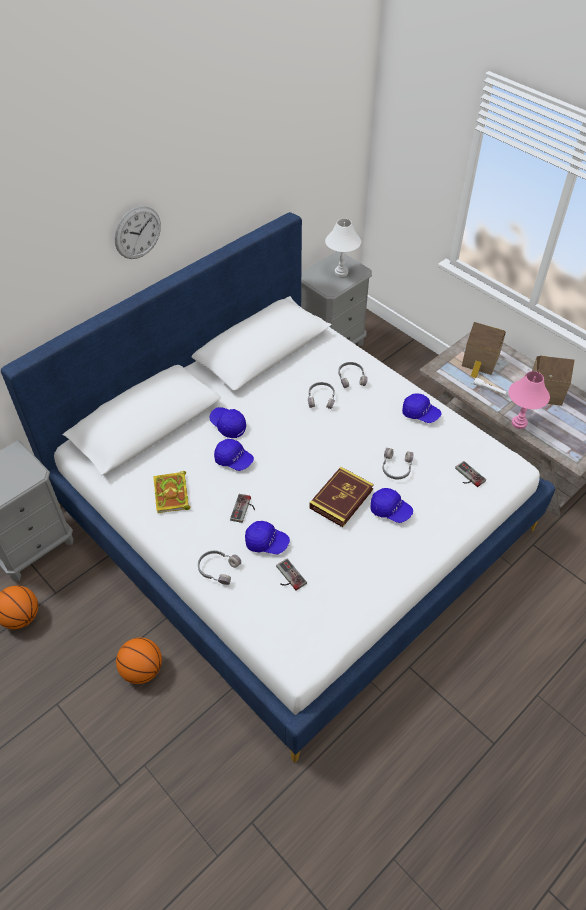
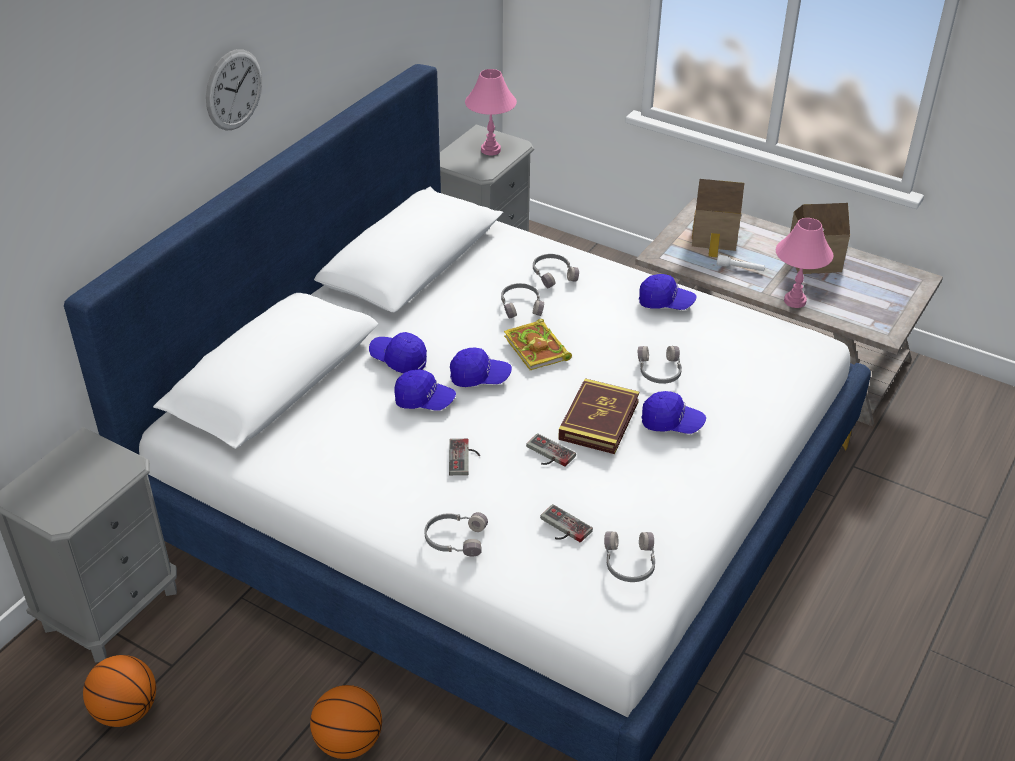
camera: 15 degrees left, 10 degrees down
book [153,471,191,514] -> book moved to [504,319,572,371]
blue cap [245,521,290,554] -> blue cap moved to [450,348,512,387]
white table lamp [325,219,361,277] -> pink table lamp [465,69,517,155]
game controller [455,461,486,487] -> game controller moved to [526,433,576,467]
none -> grey headphones [604,532,655,582]

